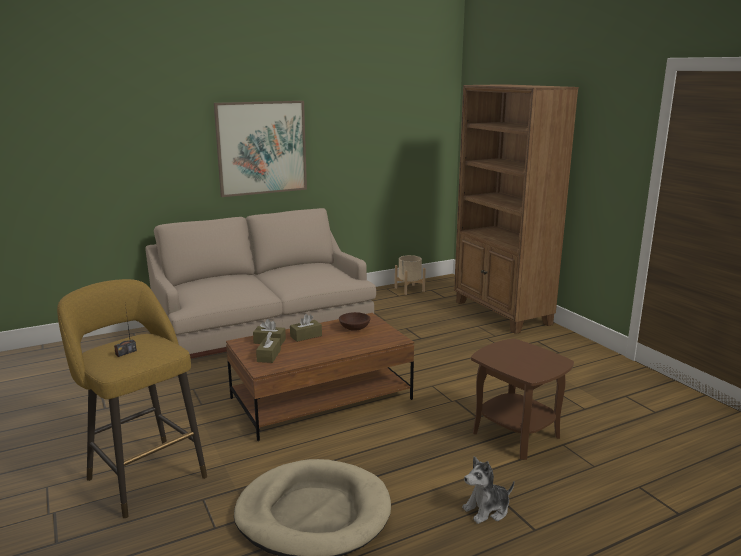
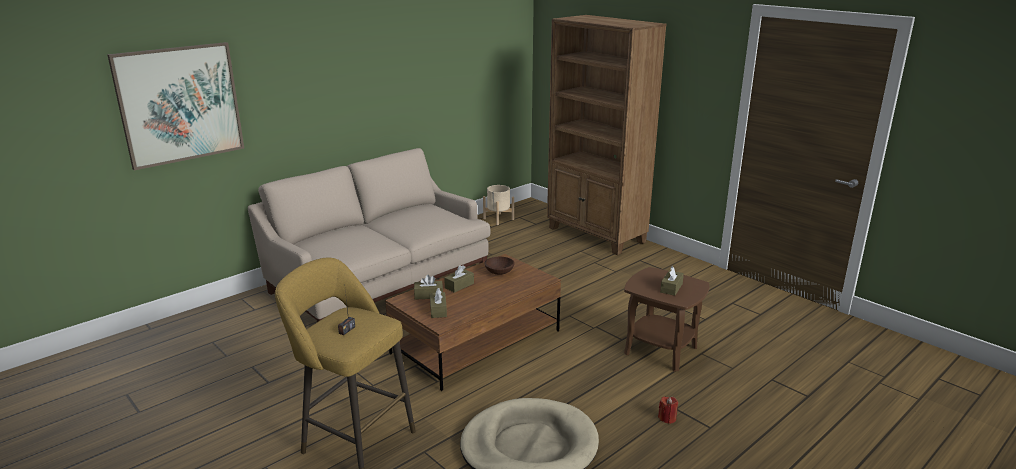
camera: 15 degrees left, 5 degrees up
picture [214,101,307,197] -> picture moved to [107,42,244,170]
plush toy [462,456,514,524] -> red candle [658,396,678,424]
none -> brown tissue box [660,266,684,296]

